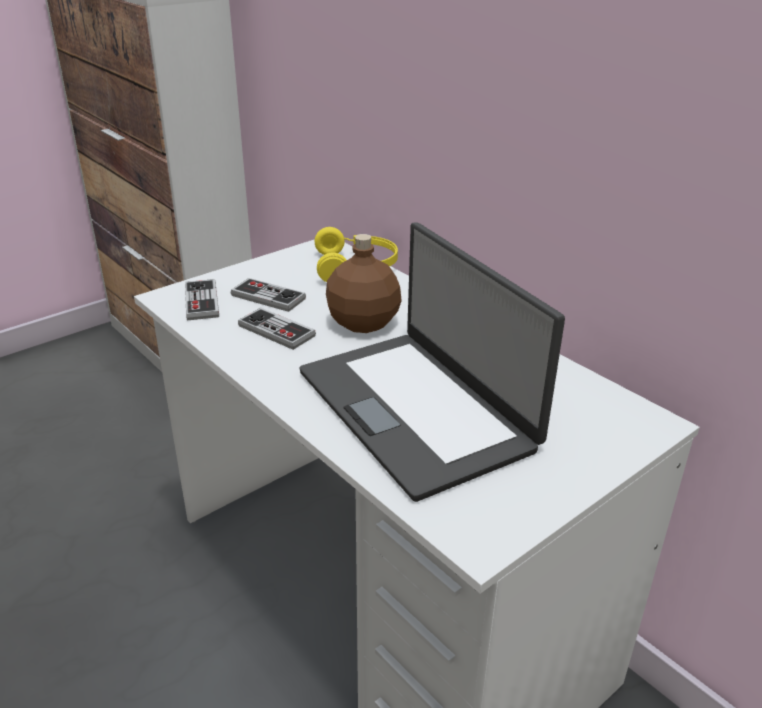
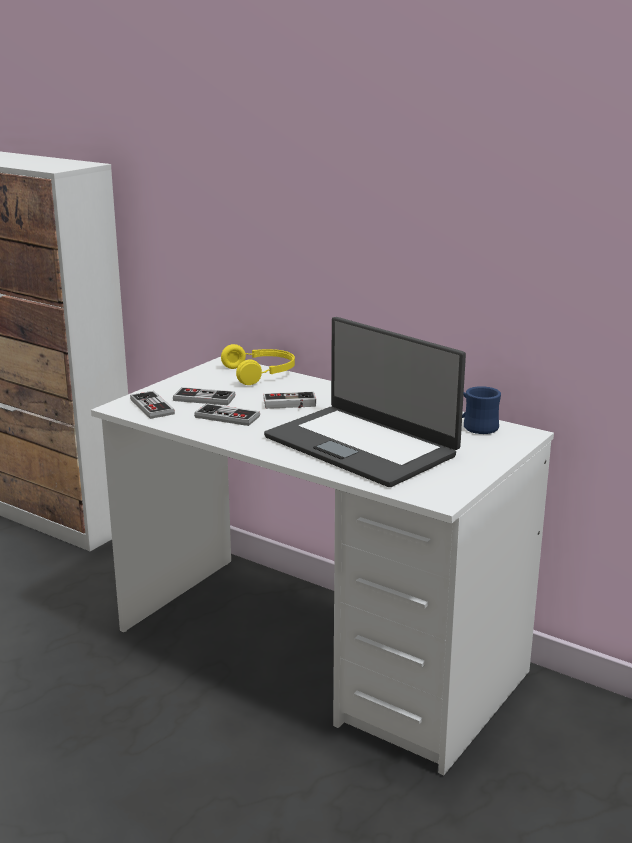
camera: 15 degrees left, 10 degrees down
brown bottle [326,234,402,333] -> game controller [263,392,316,409]
none -> blue mug [462,386,501,434]

